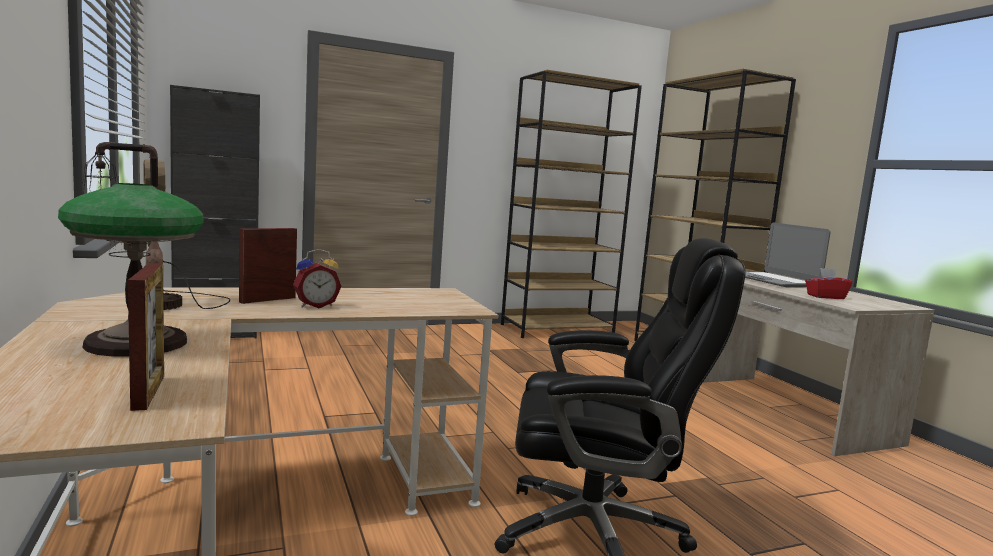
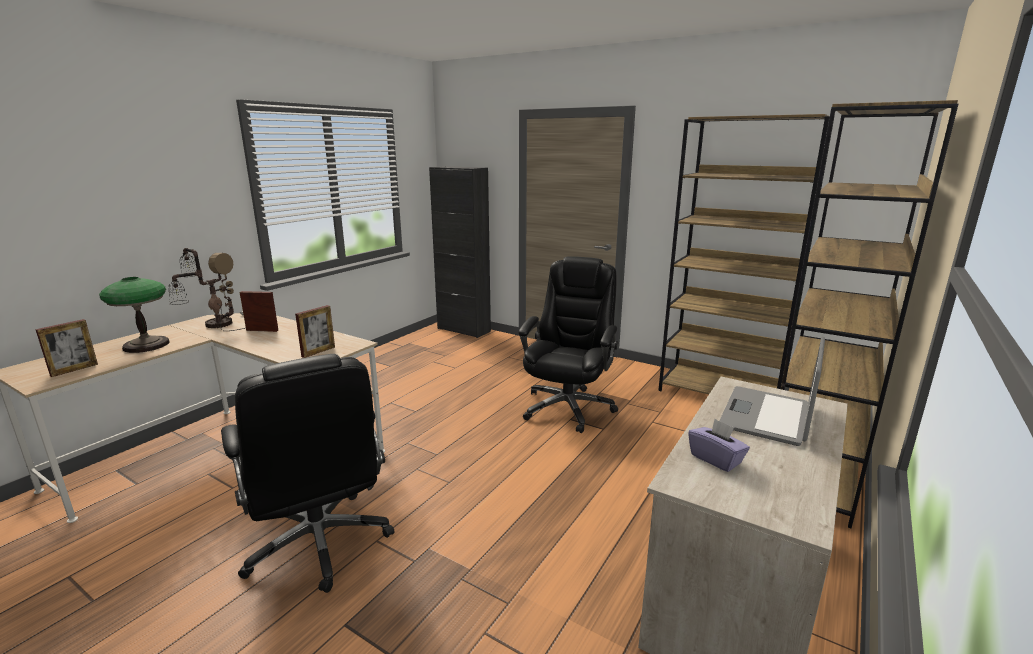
camera: 55 degrees right, 10 degrees up
alarm clock [293,249,342,309] -> none
red tissue box [805,268,852,299] -> purple tissue box [688,419,750,472]
none -> picture frame [295,305,335,358]
none -> black office chair [518,256,618,433]

